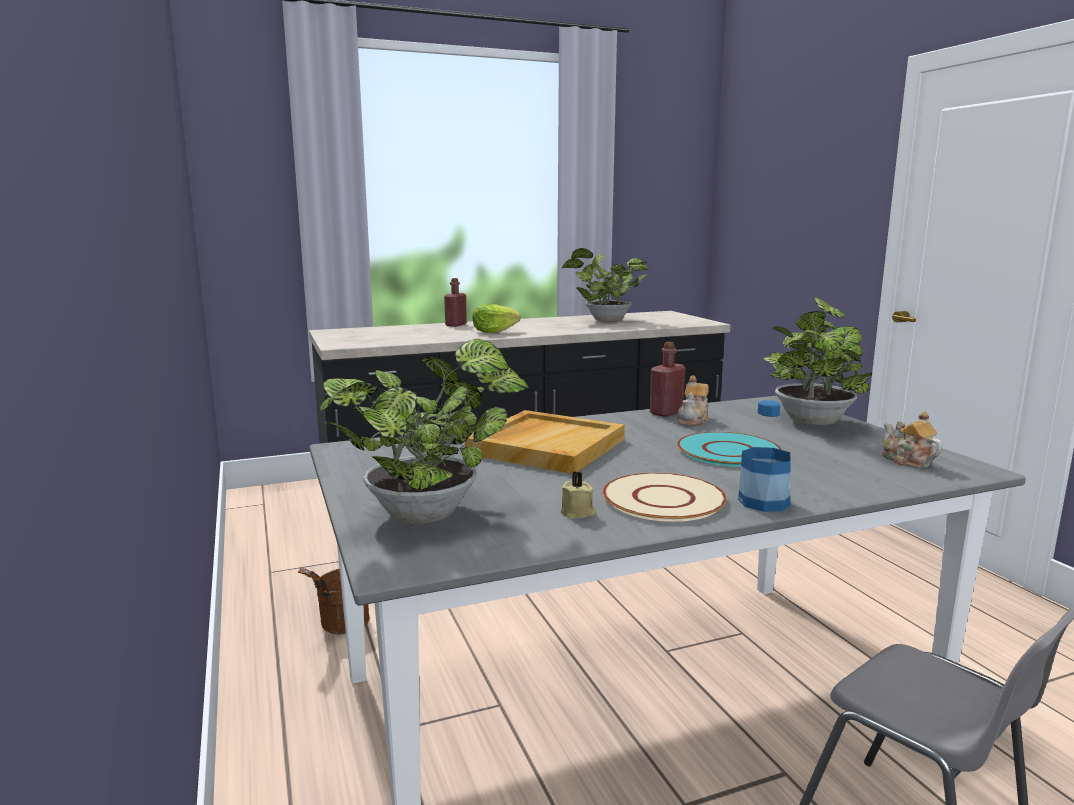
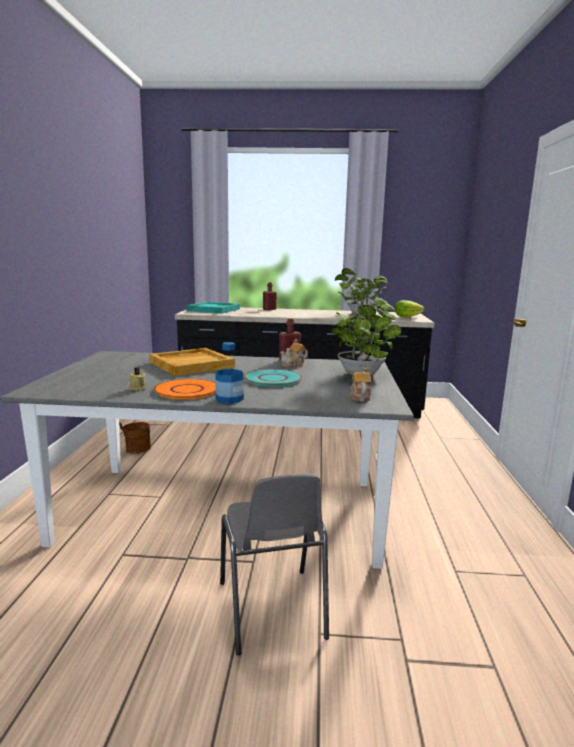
camera: 25 degrees right, 0 degrees up
potted plant [320,339,528,523] -> none
lettuce [473,304,520,333] -> lettuce moved to [395,300,424,317]
beige plate [602,473,727,522] -> orange plate [154,379,216,399]
none -> turquoise tray [186,302,240,314]

